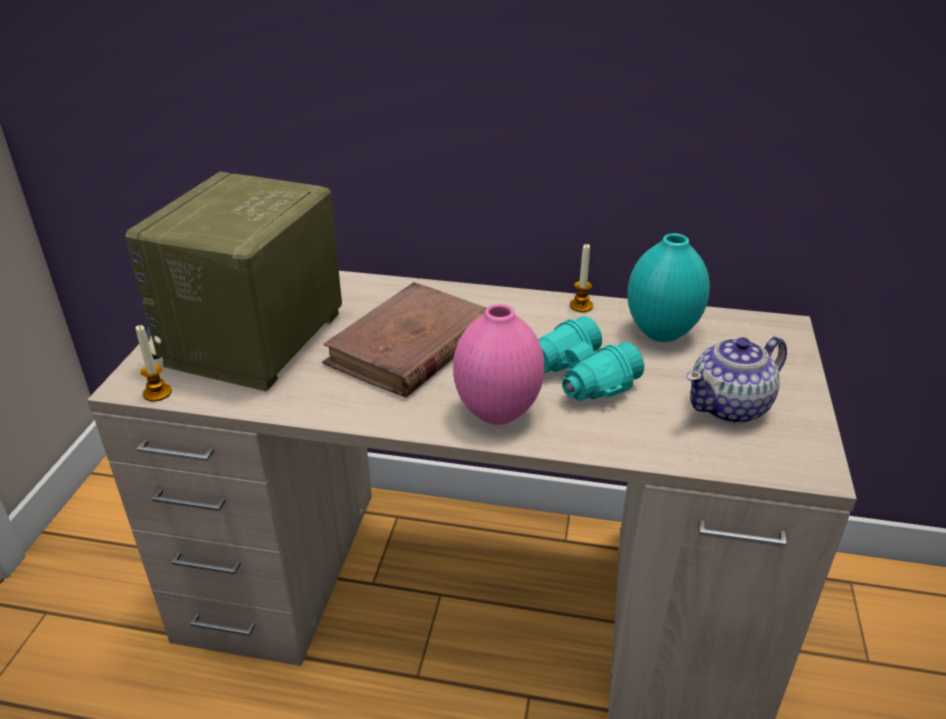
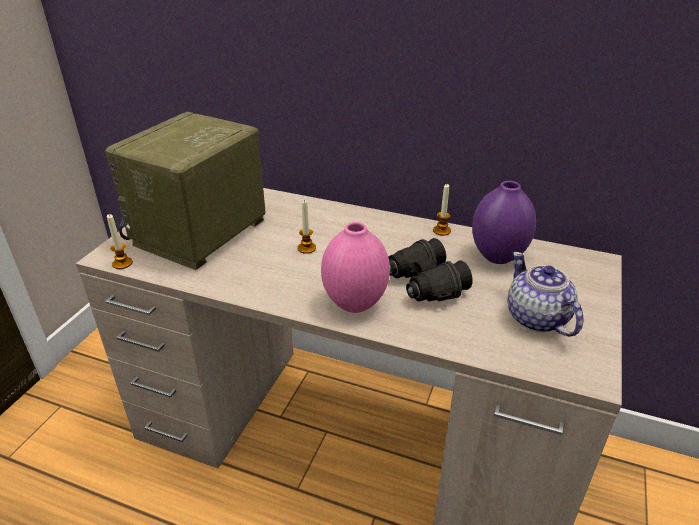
camera: 10 degrees right, 0 degrees up
brown book [322,282,487,398] -> candle [297,200,316,254]
turquoise binoculars [538,316,644,401] -> black binoculars [388,238,473,302]
turquoise vase [627,233,710,342] -> purple vase [472,181,536,264]
teapot [686,337,787,423] -> teapot turned 90 degrees clockwise [507,252,584,337]

